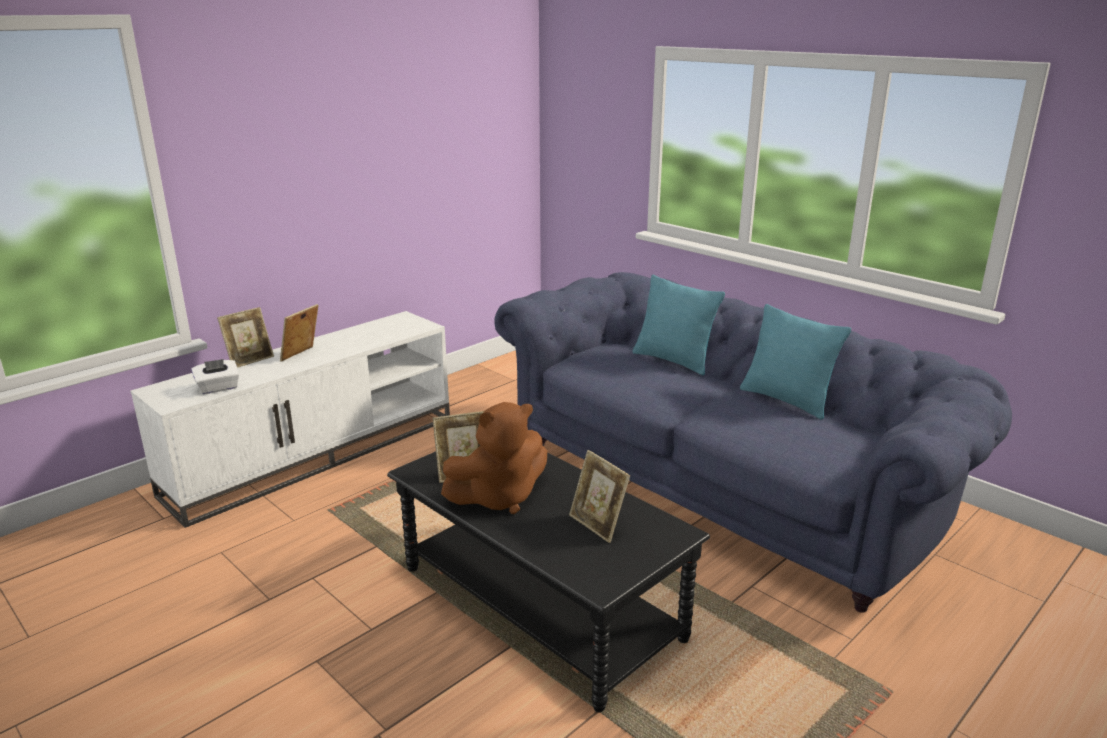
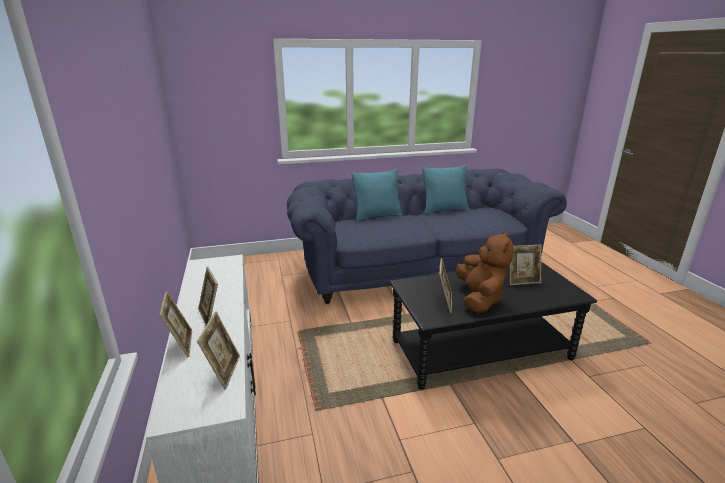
camera: 60 degrees left, 0 degrees up
white tissue box [191,359,239,394] -> picture frame [197,312,240,389]

